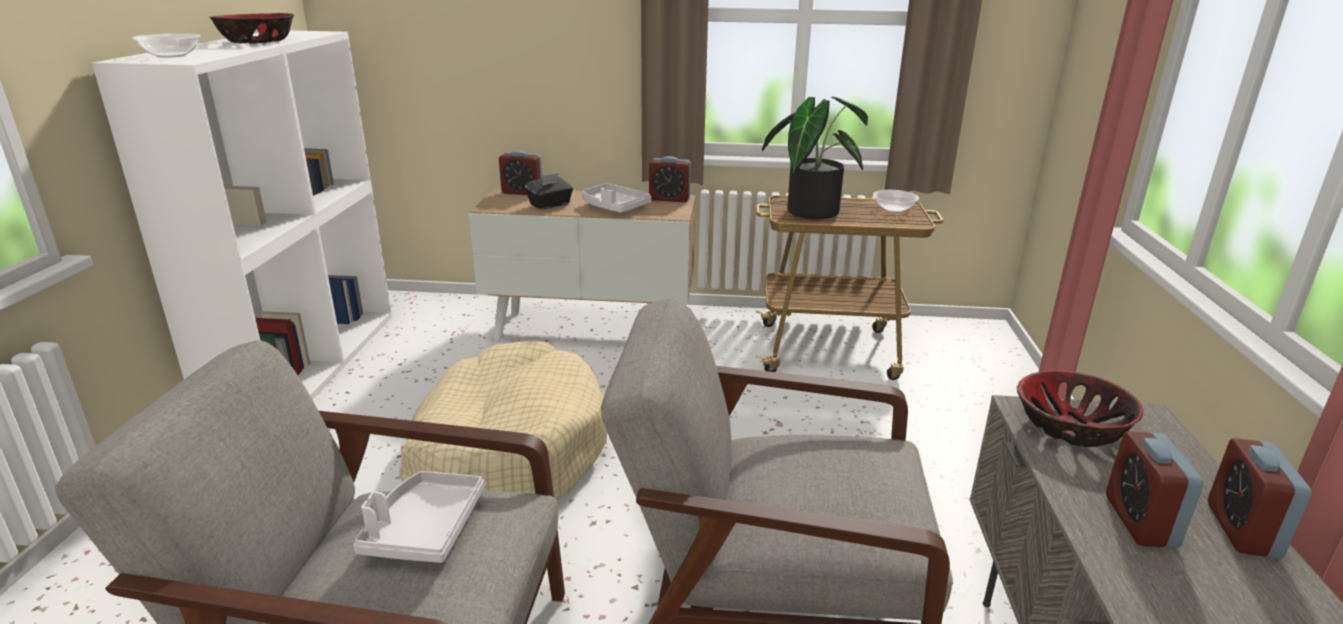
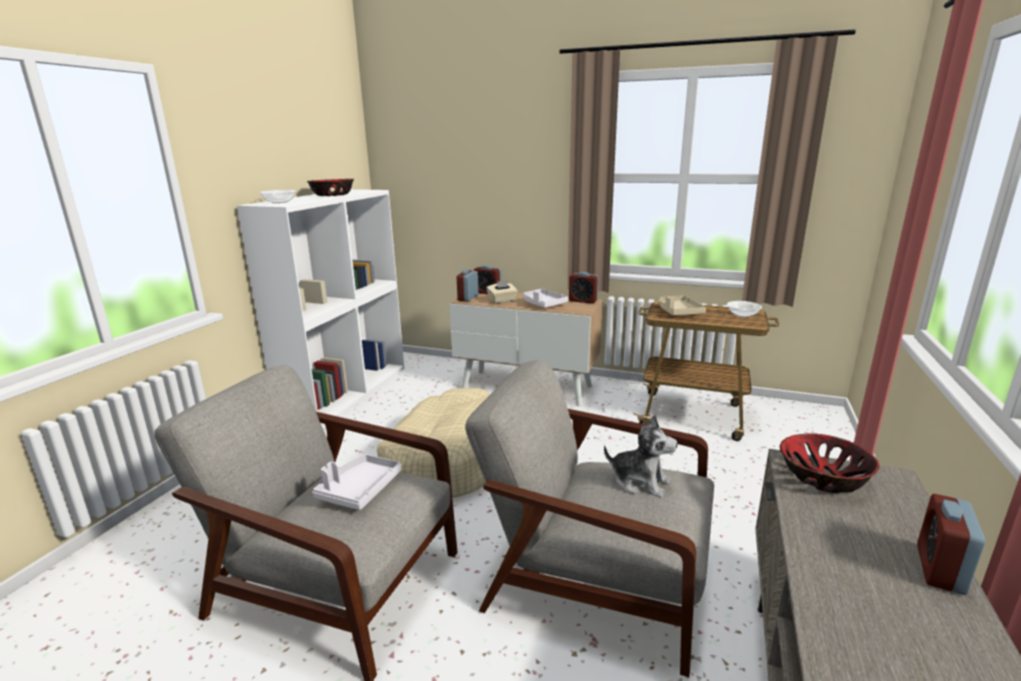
camera: 15 degrees right, 5 degrees down
black tissue box [525,173,573,209] -> beige tissue box [486,280,518,304]
potted plant [762,97,868,219] -> beige tray [660,295,706,315]
alarm clock [1106,431,1203,548] -> alarm clock moved to [457,269,479,302]
none -> plush toy [604,414,678,498]

